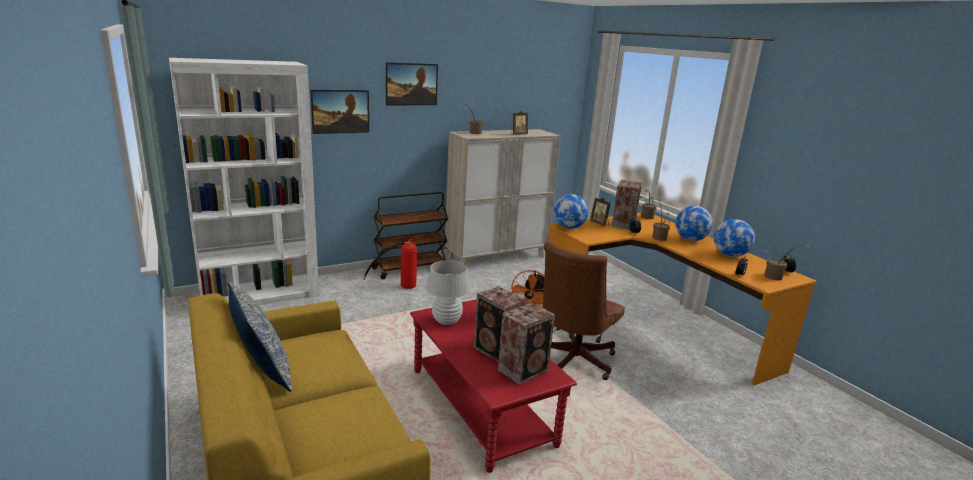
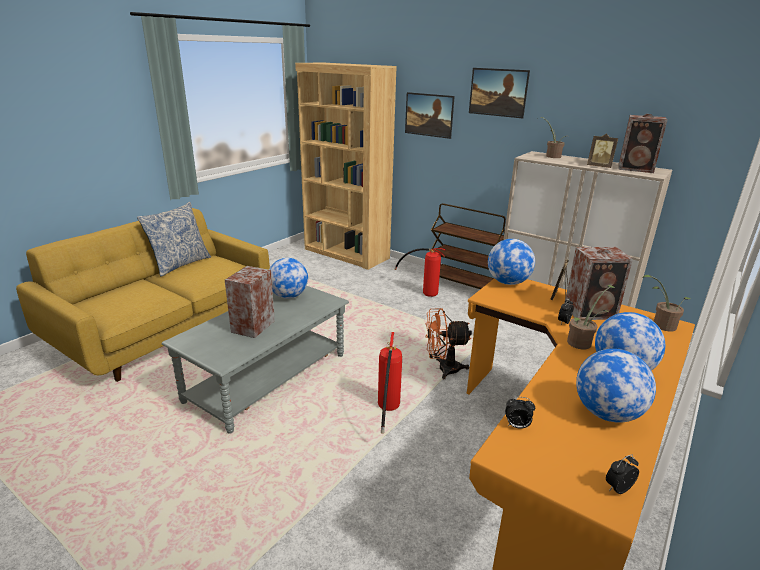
camera: 65 degrees right, 5 degrees up
white bookcase [169,58,319,305] -> brown bookcase [295,62,397,270]
red coffee table [410,299,577,473] -> grey coffee table [162,286,349,434]
white table lamp [426,260,471,325] -> globe [269,258,308,298]
speaker [498,302,555,385] -> speaker moved to [618,114,667,173]
brown office chair [543,241,625,380] -> fire extinguisher [378,332,402,434]
potted plant [764,245,812,281] -> none

